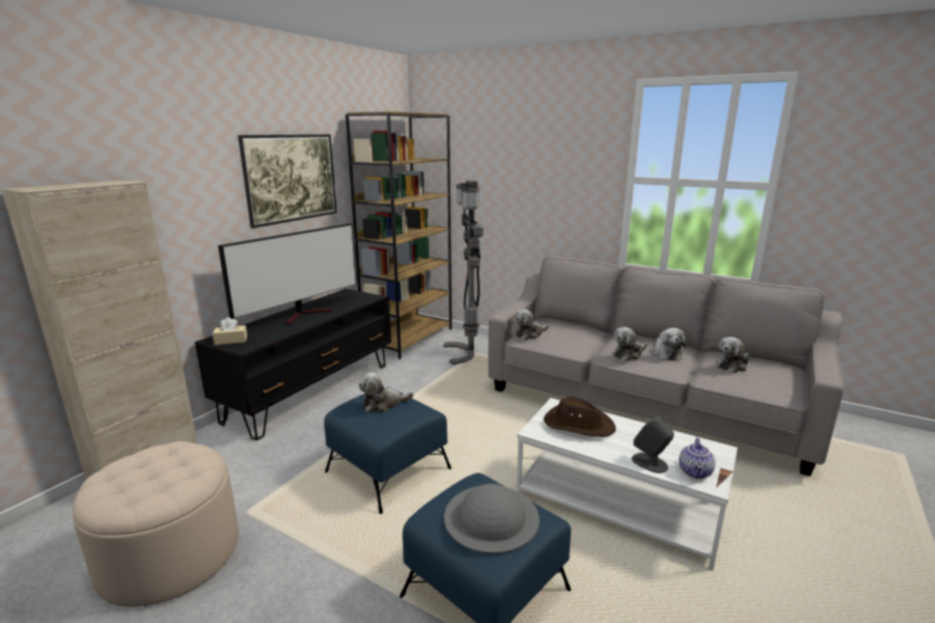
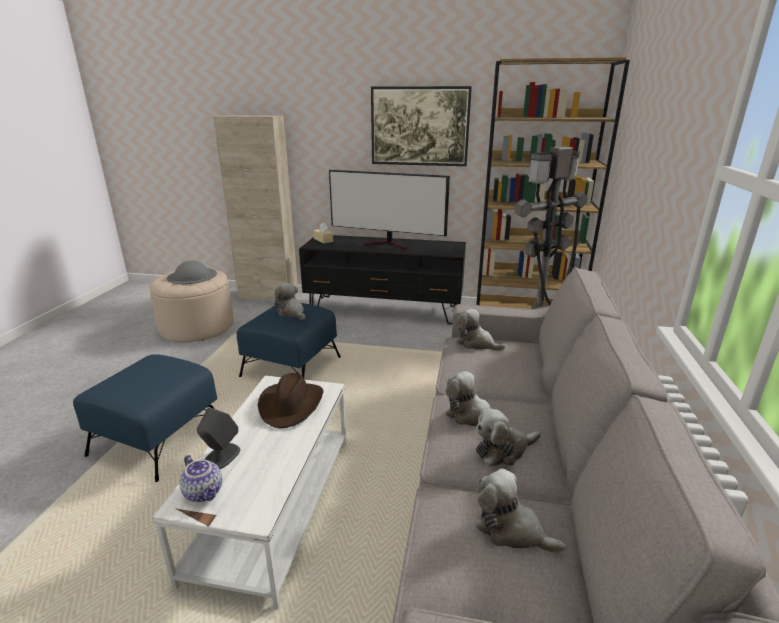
camera: 70 degrees right, 5 degrees up
grey hat [444,484,539,554] -> grey hat moved to [167,260,217,284]
teapot [679,438,715,479] -> teapot turned 135 degrees counterclockwise [179,455,222,502]

